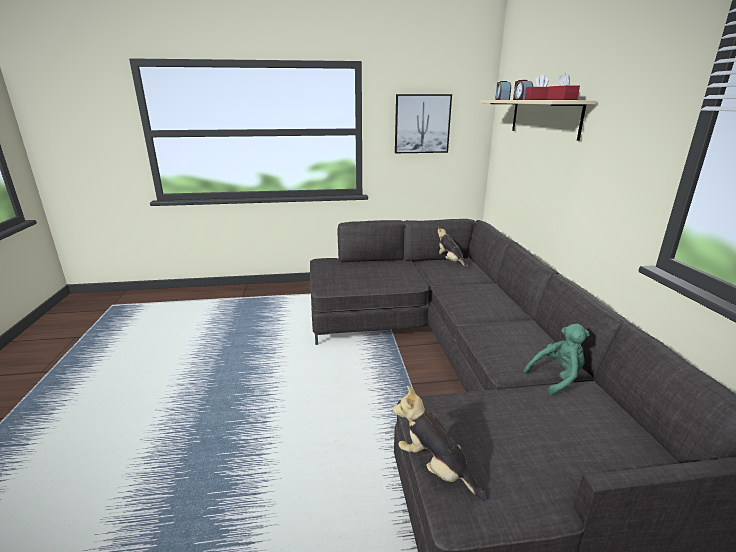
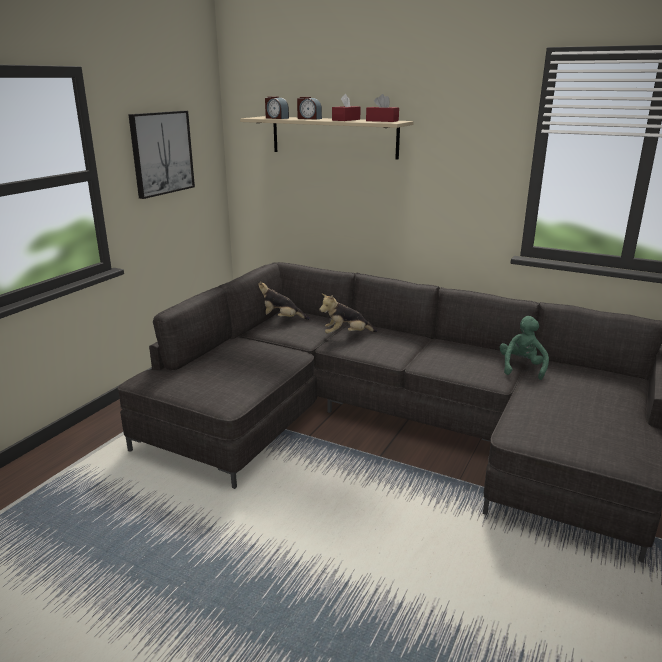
camera: 55 degrees left, 0 degrees up
plush toy [393,385,488,501] -> plush toy moved to [319,294,378,334]

